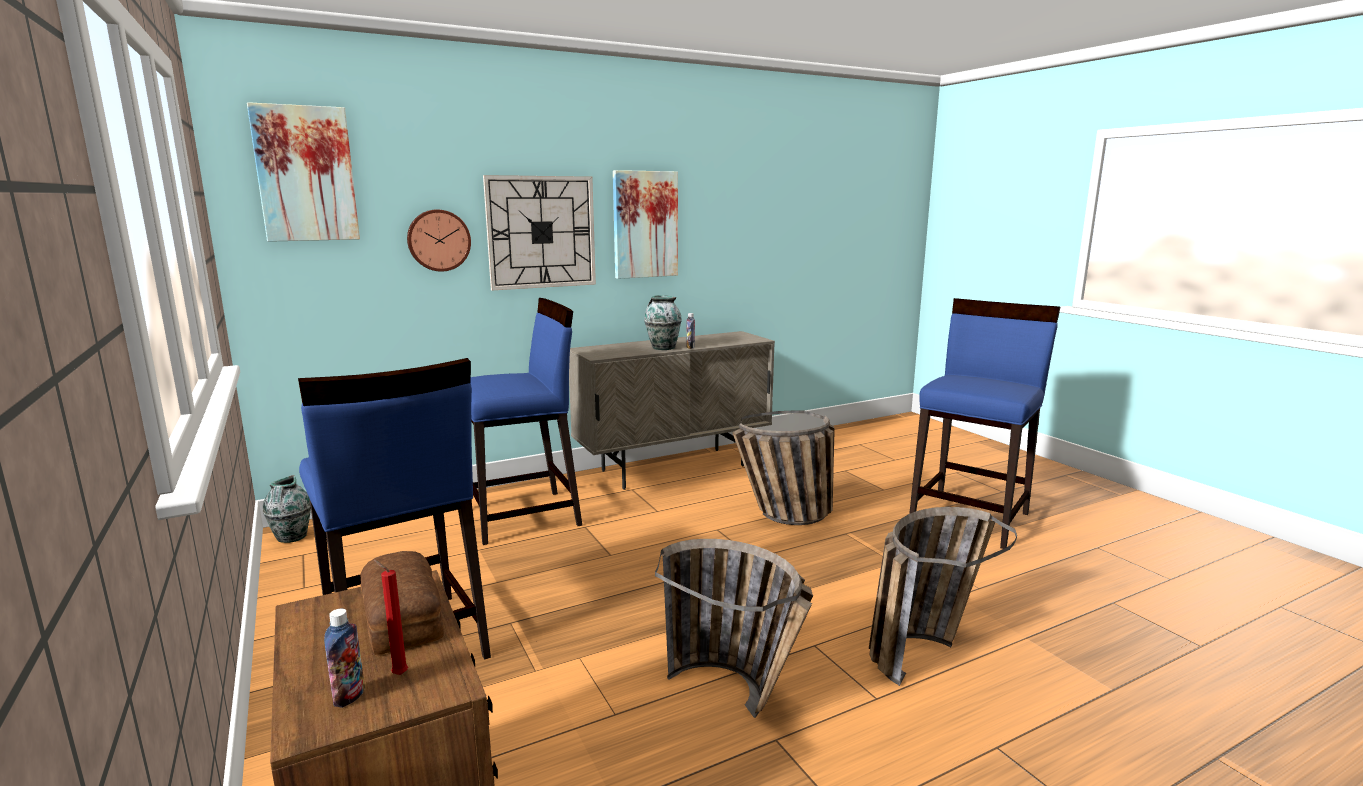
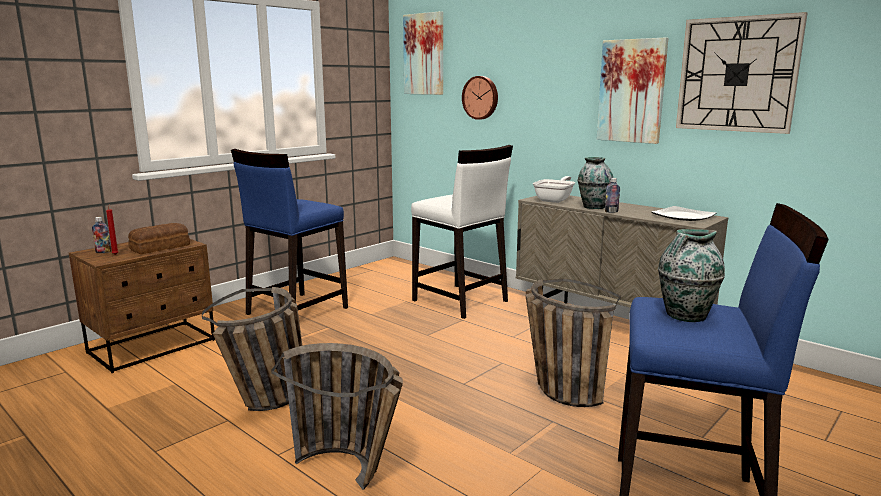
camera: 70 degrees right, 0 degrees up
vase [263,475,311,543] -> vase moved to [658,229,725,322]
blue stool [470,298,582,545] -> white stool [411,145,513,319]
wall clock [483,175,596,290] -> wall clock moved to [676,12,807,134]
none -> frying pan [533,176,575,203]
none -> plate [651,206,716,221]

